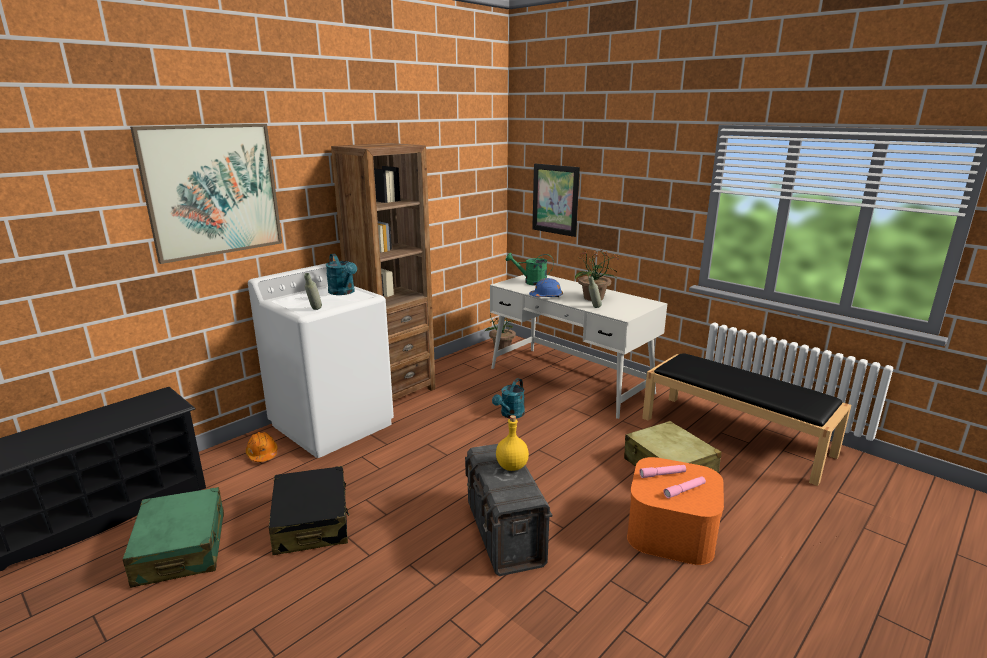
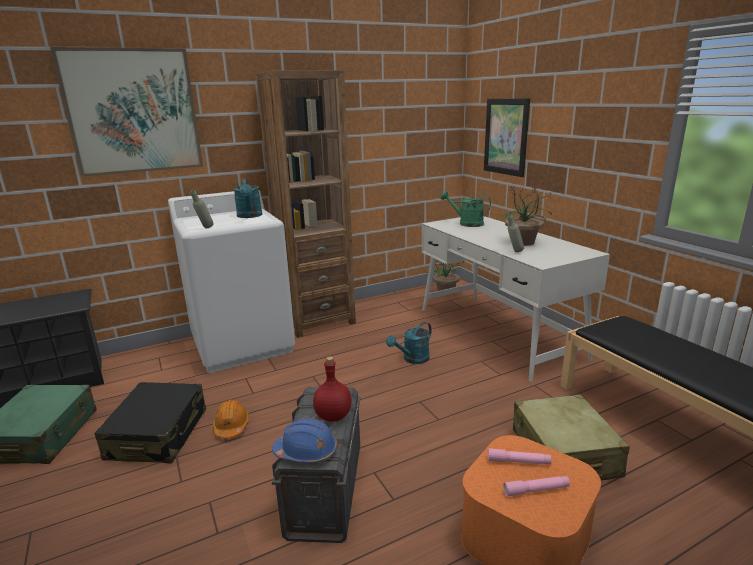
camera: 20 degrees right, 0 degrees up
orange hard hat [246,432,278,462] -> orange hard hat moved to [213,400,249,438]
yellow bottle [496,415,529,471] -> red bottle [313,357,352,421]
blue hard hat [529,278,563,297] -> blue hard hat moved to [272,418,337,463]

